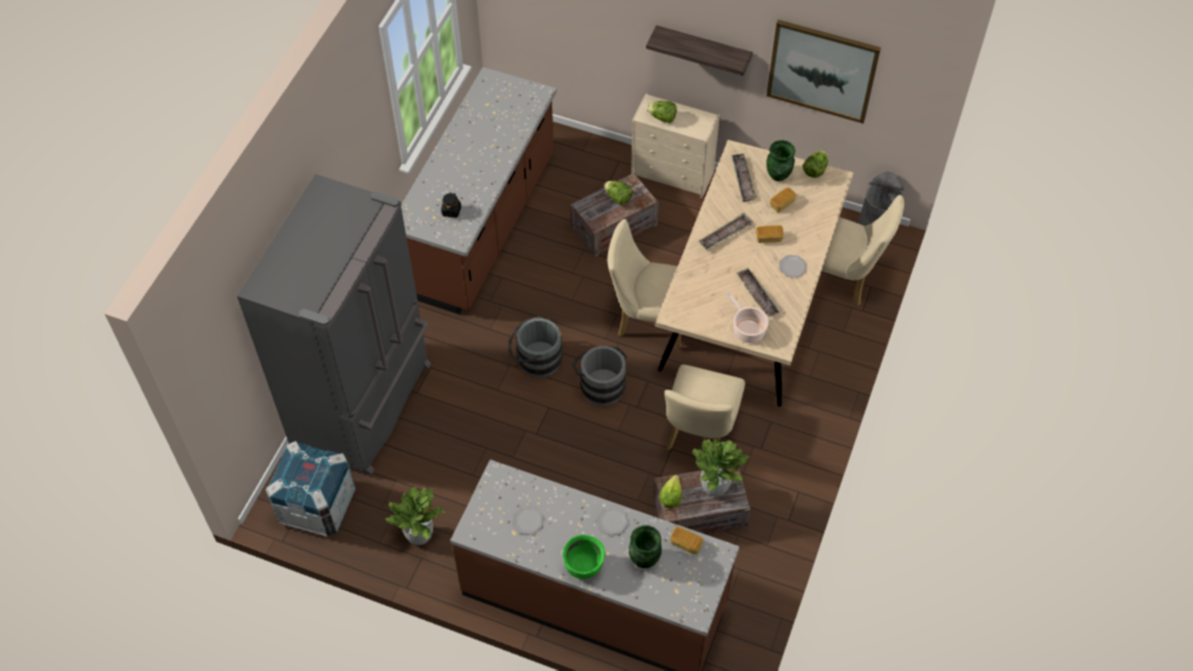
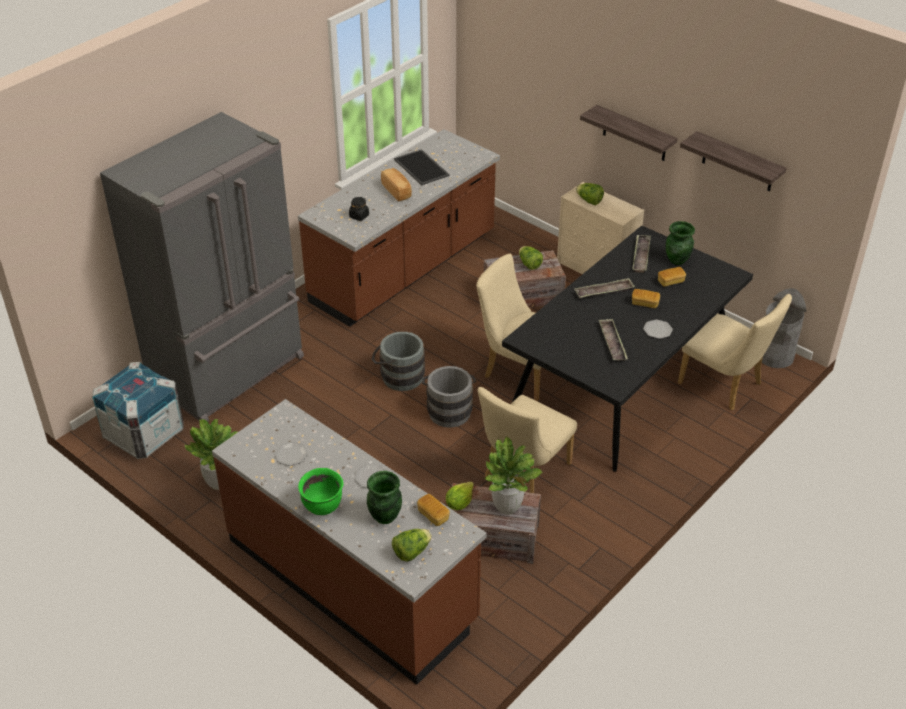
camera: 20 degrees right, 15 degrees down
beige dining table [655,140,854,407] -> black dining table [502,226,753,472]
cooking pot [727,292,769,343] -> none
picture [766,20,881,123] -> shelf [680,131,786,191]
lettuce [803,151,828,178] -> lettuce moved to [392,529,432,562]
none -> bread [381,168,412,201]
none -> tray [394,149,449,185]

